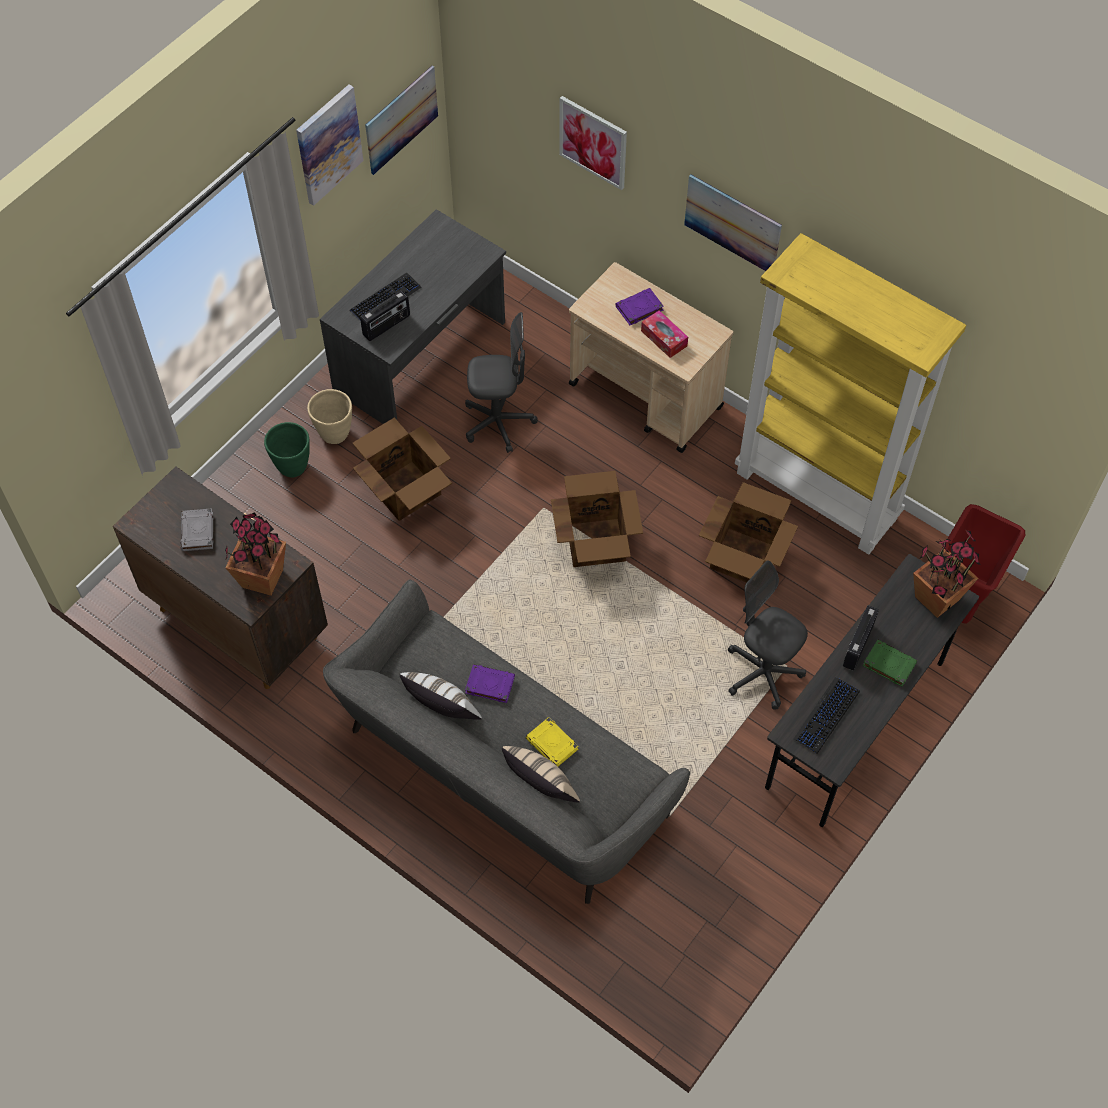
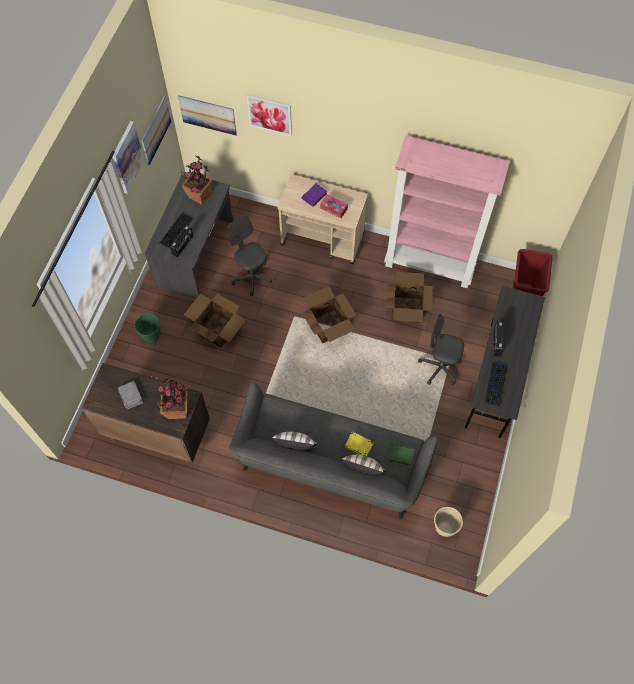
camera: 20 degrees left, 5 degrees up
beige planter [307,389,352,444] -> beige planter moved to [434,507,463,537]
grey office chair [465,312,538,453] -> grey office chair turned 105 degrees counterclockwise [228,215,272,296]
purple book [465,664,515,703] -> none
picture [684,174,782,271] -> picture moved to [178,95,237,136]
yellow bookcase [735,233,966,555] -> pink bookcase [384,136,510,288]
green book [863,640,917,687] -> green book moved to [387,444,414,466]
potted plant [913,529,980,618] -> potted plant moved to [181,156,213,205]

